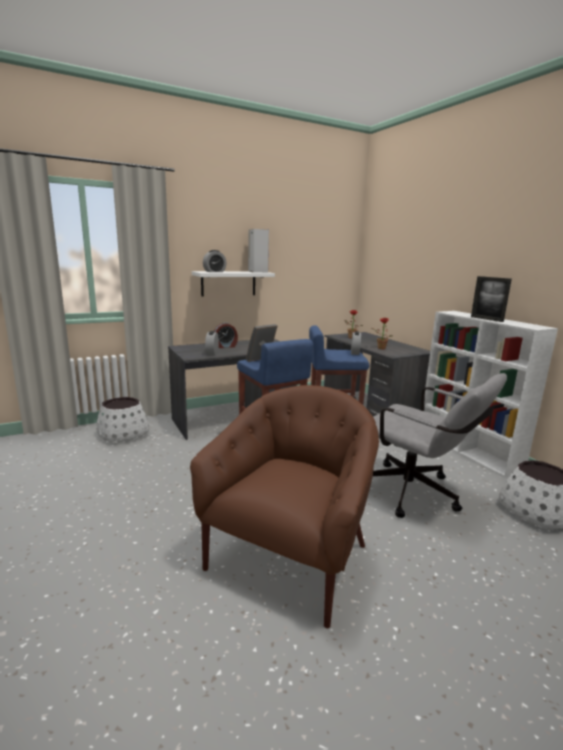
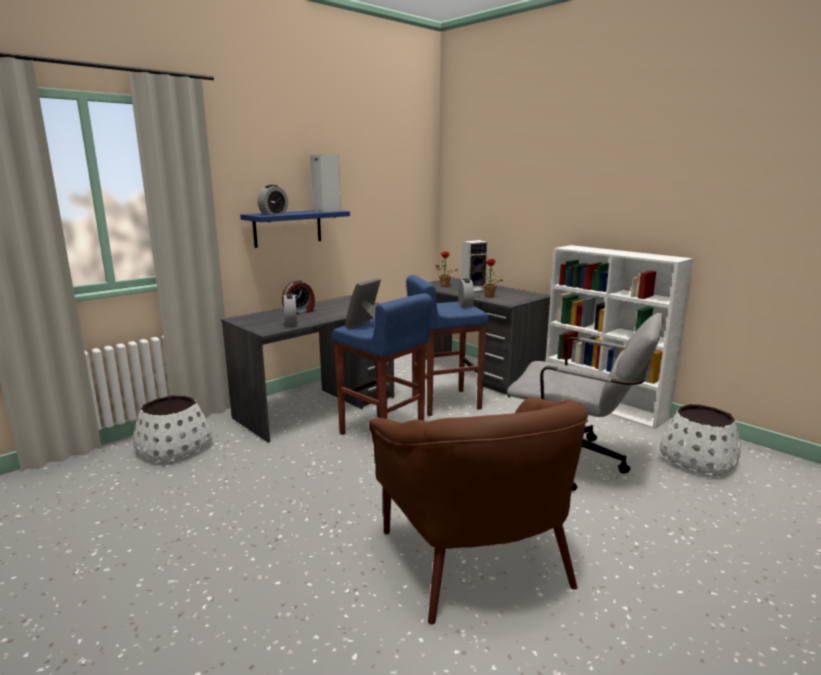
camera: 15 degrees left, 0 degrees up
brown armchair [190,385,379,628] -> brown armchair turned 150 degrees clockwise [368,398,588,625]
white shelf [192,271,275,297] -> blue shelf [240,210,350,248]
picture frame [471,276,512,322] -> none
none -> speaker [461,240,488,291]

